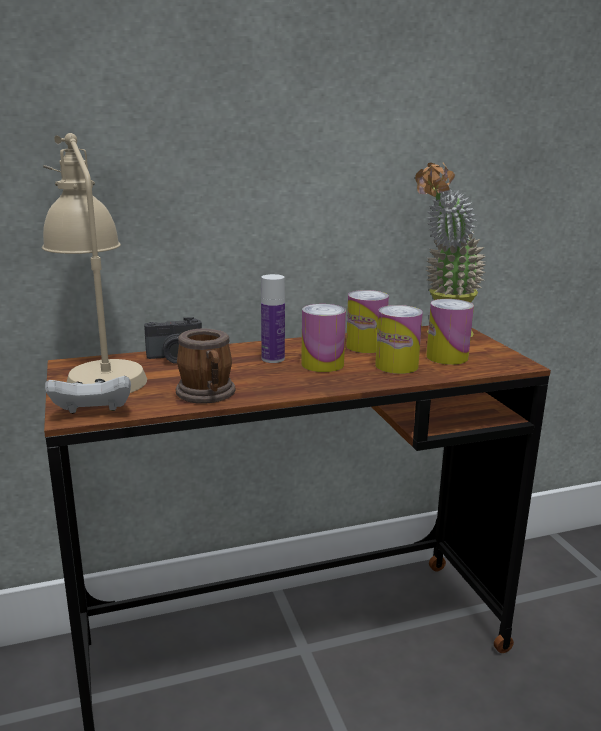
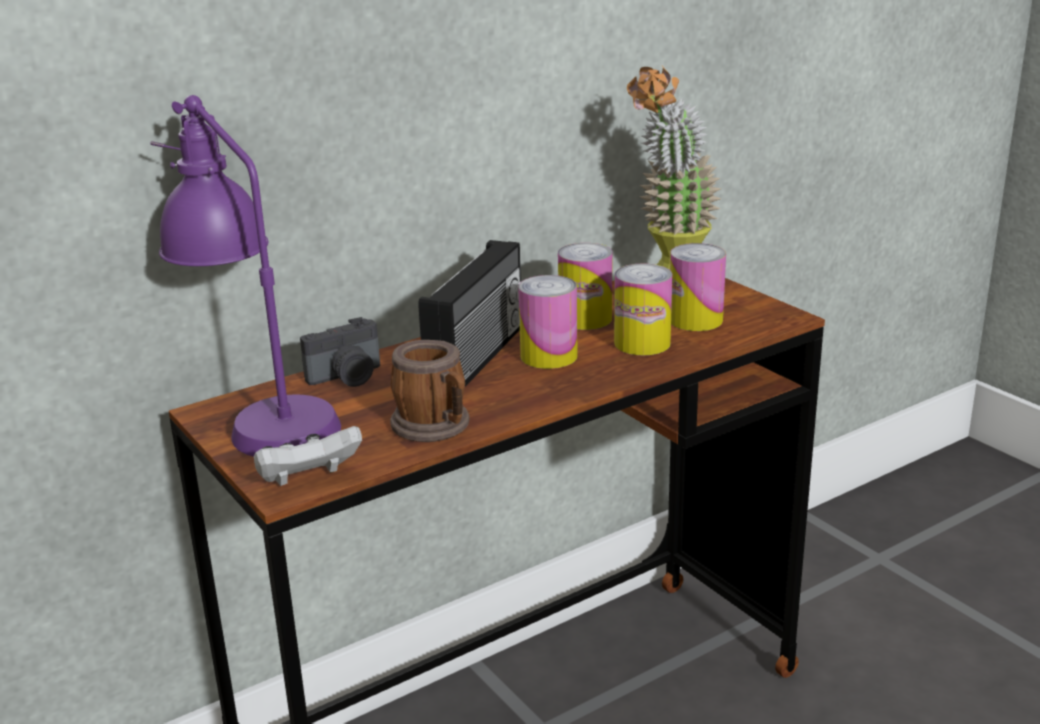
camera: 15 degrees left, 5 degrees up
beige table lamp [42,133,147,393] -> purple table lamp [150,95,341,457]
bottle [261,274,285,363] -> radio [418,240,521,387]

